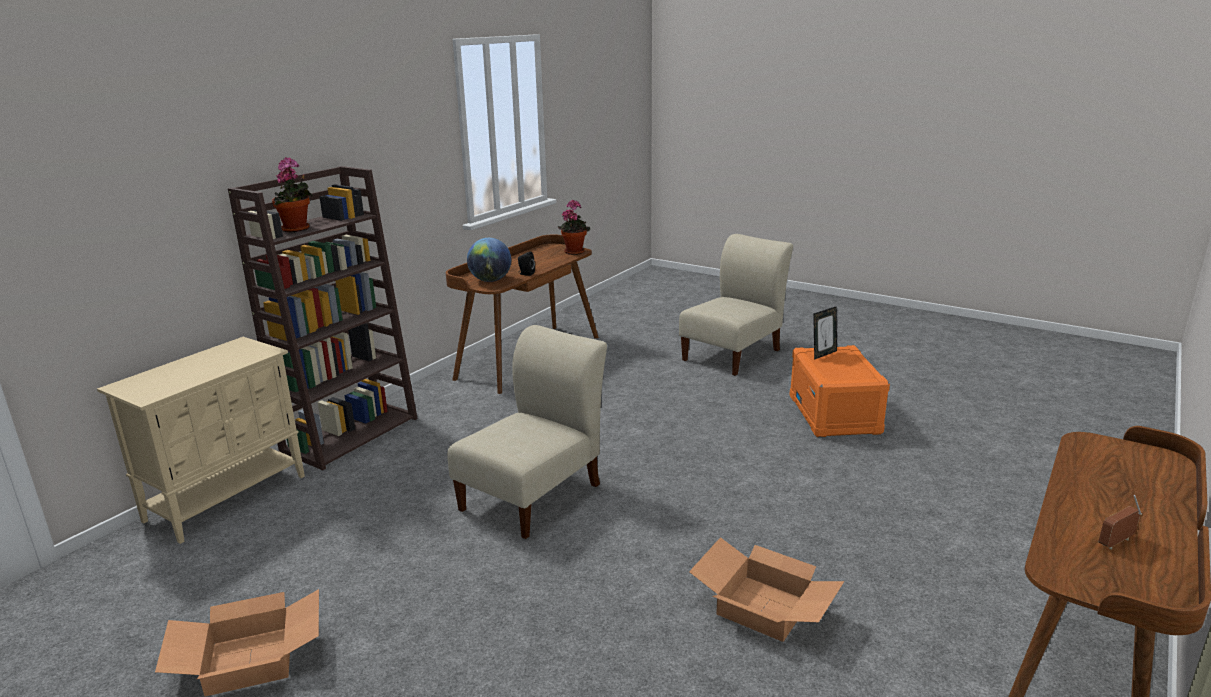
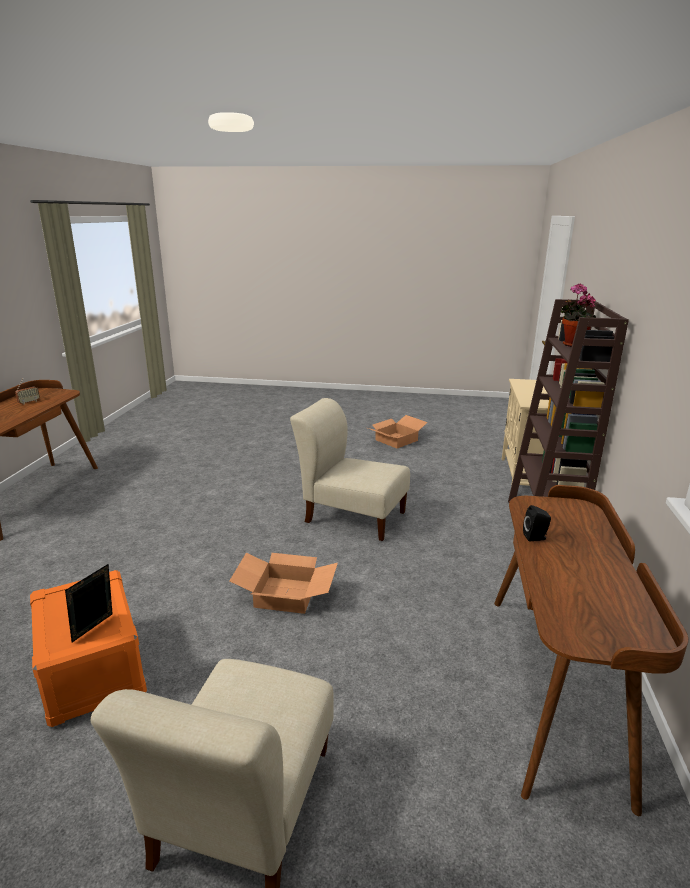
camera: 155 degrees right, 0 degrees up
beige chair [447,325,607,539] -> beige chair turned 105 degrees clockwise [290,398,410,541]
globe [467,238,511,282] -> none
potted plant [557,200,590,255] -> none
cardboard box [689,537,844,642] -> cardboard box moved to [229,553,338,614]

